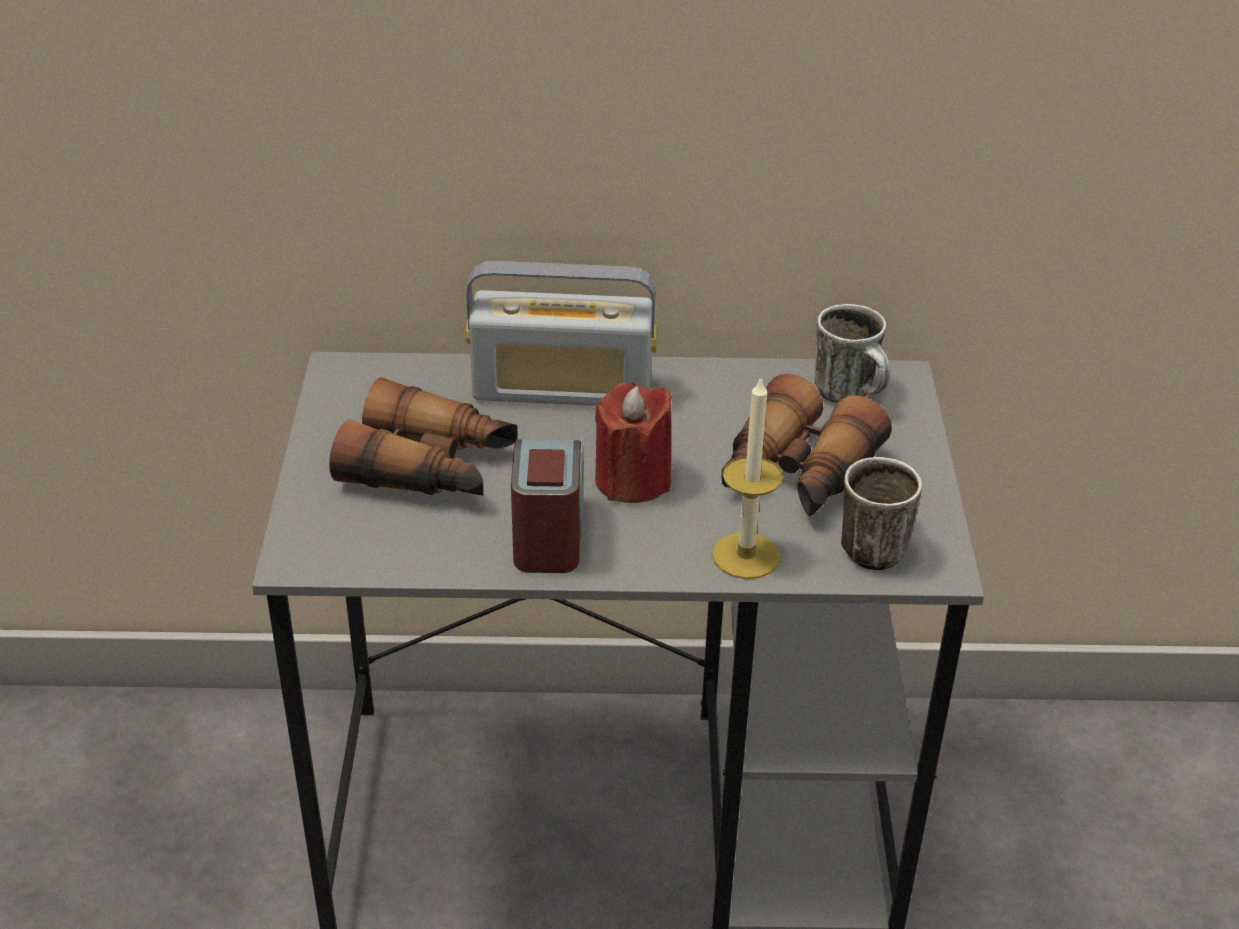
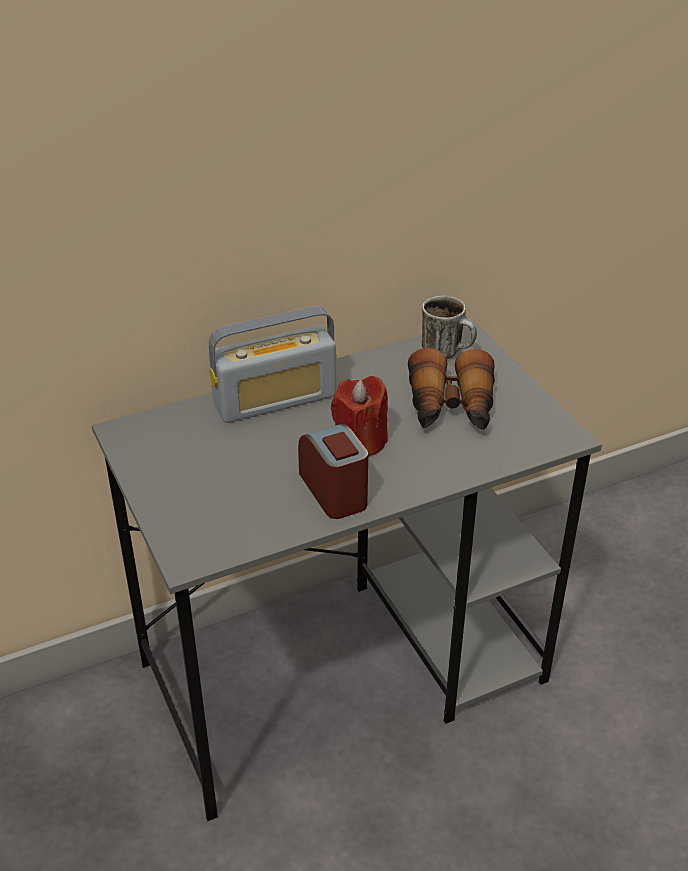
camera: 25 degrees left, 0 degrees up
binoculars [329,377,518,496] -> none
candle [712,376,783,579] -> none
mug [841,457,922,571] -> none

